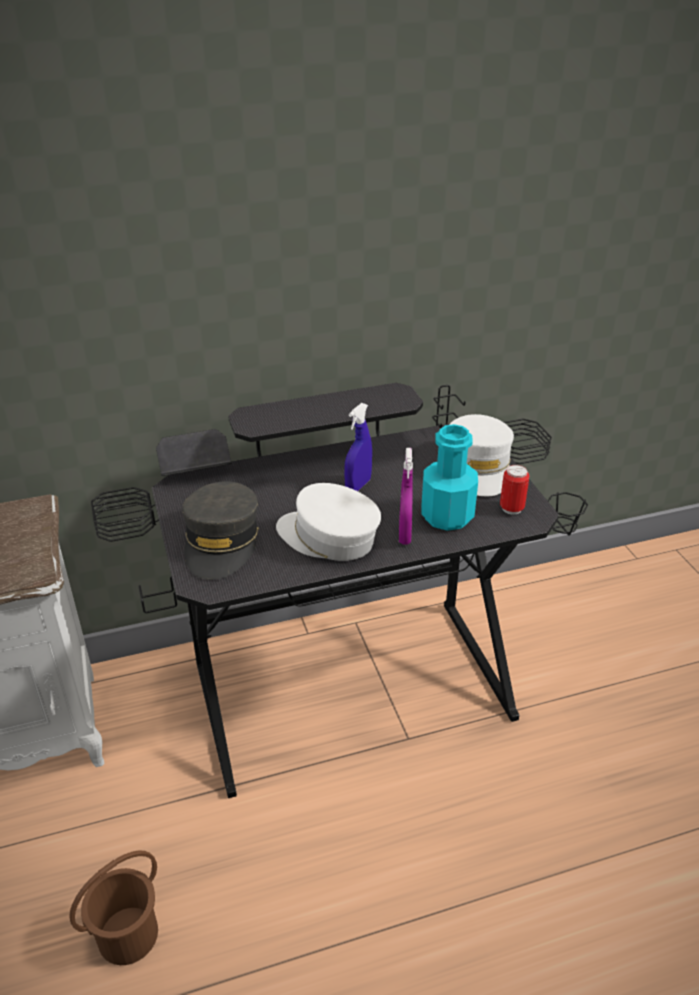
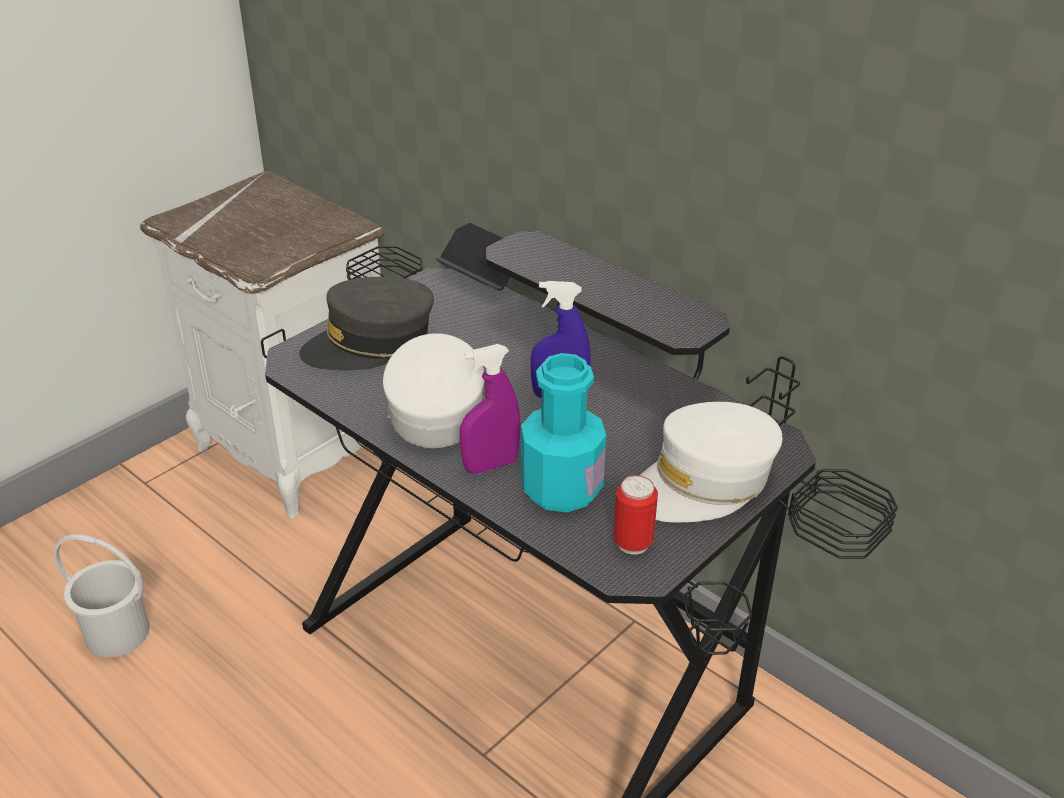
camera: 60 degrees right, 0 degrees up
brown bucket [69,851,158,965] -> white bucket [53,534,150,657]

